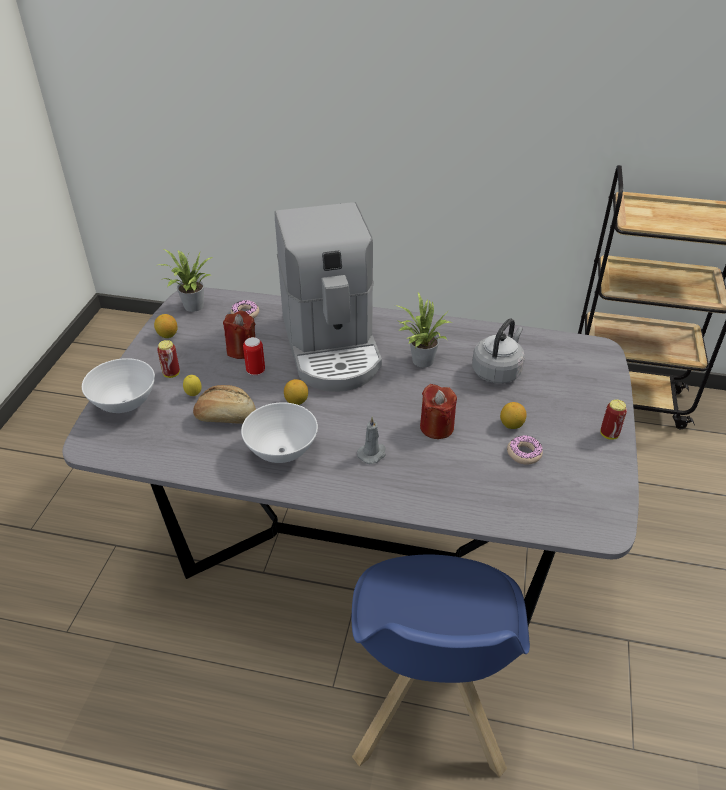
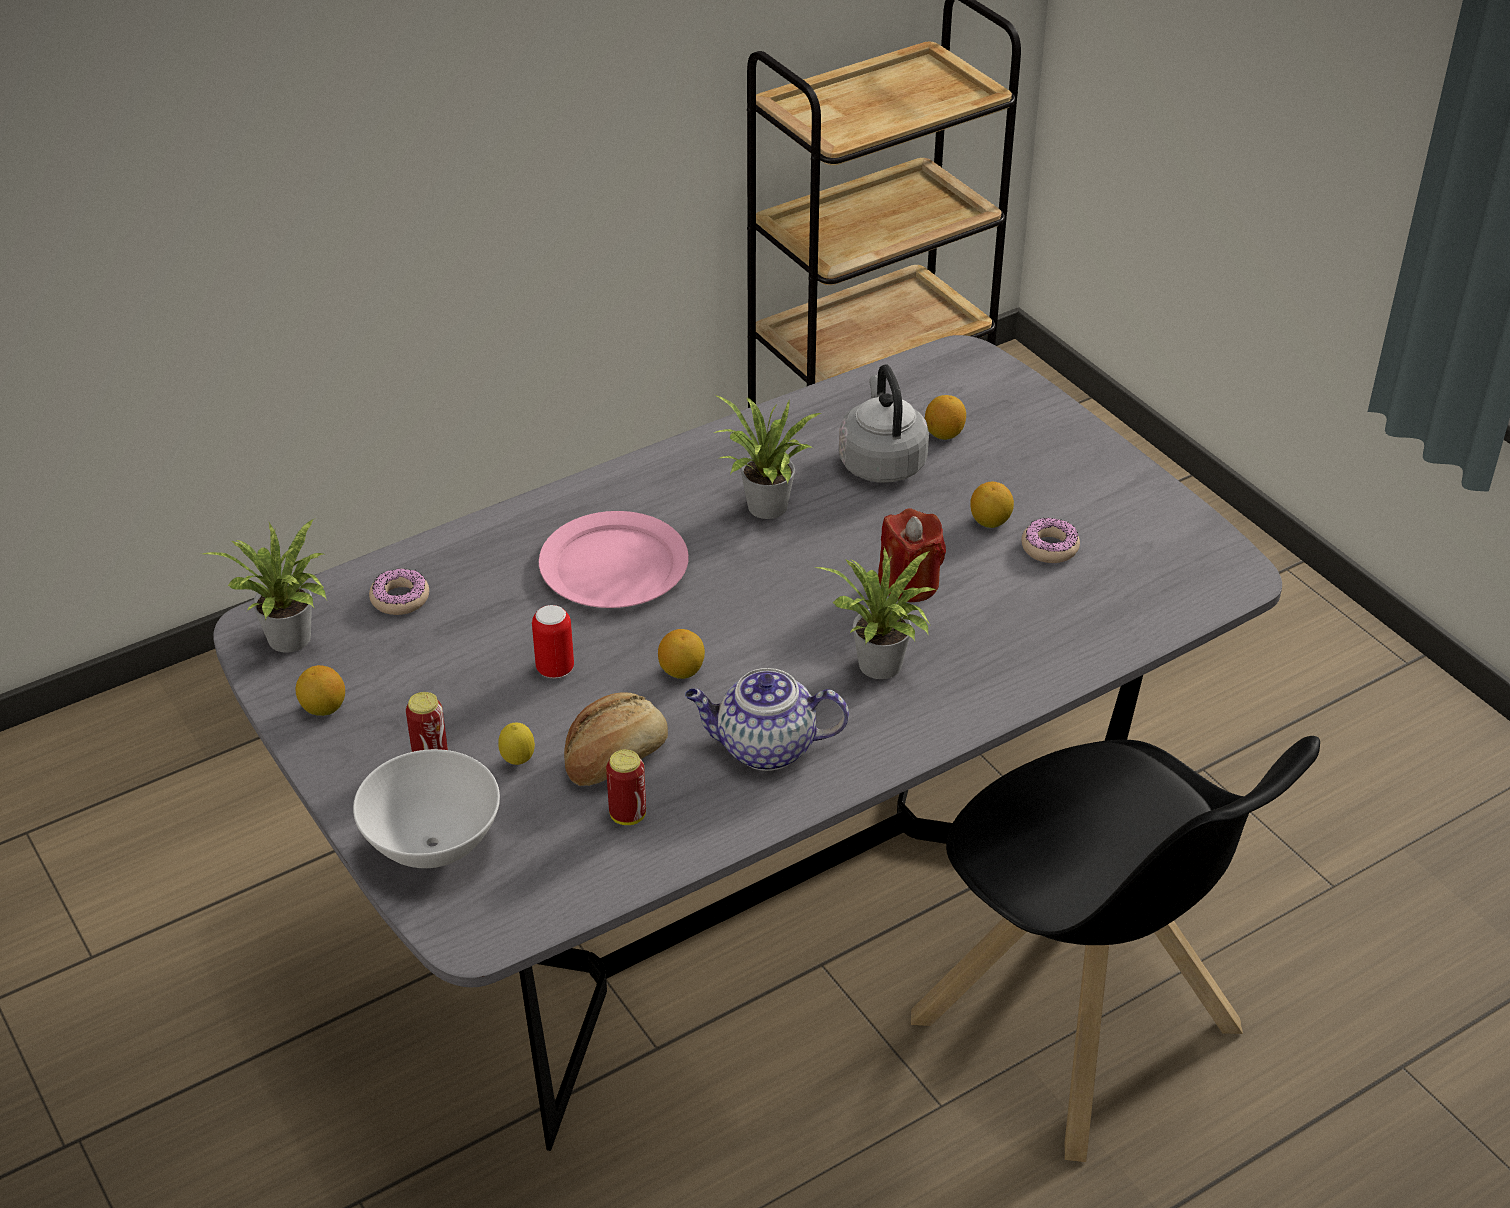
camera: 45 degrees left, 0 degrees up
red candle [223,310,255,359] -> none
white bowl [241,402,318,463] -> teapot [685,668,849,771]
coffee machine [275,202,382,392] -> pink plate [539,511,689,608]
blue chair [352,555,530,777] -> black chair [911,736,1320,1162]
grey candle [357,417,386,464] -> potted plant [815,547,936,679]
can [600,399,627,440] -> can moved to [606,749,646,825]
none -> lemon [925,395,966,440]

